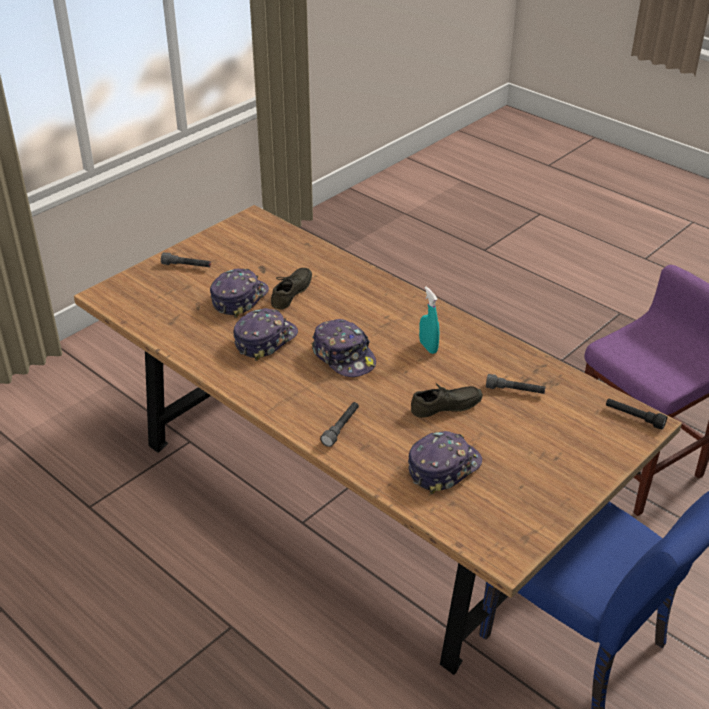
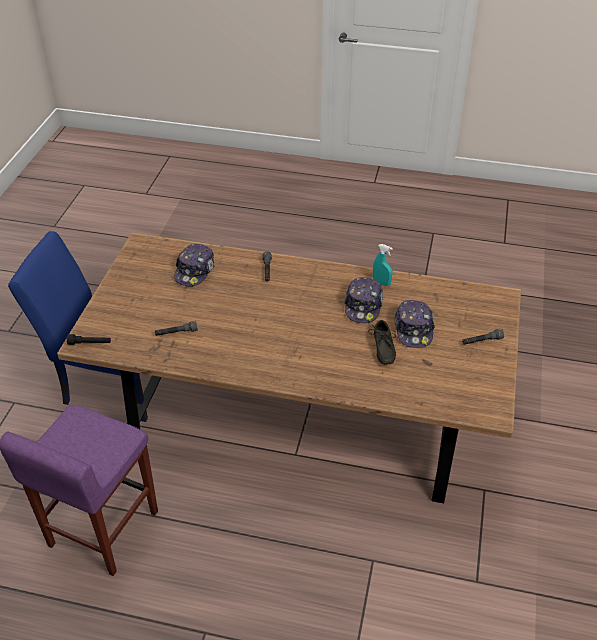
camera: 150 degrees right, 5 degrees up
cap [311,319,376,377] -> none
grey shoe [411,382,483,418] -> none
turquoise spray bottle [419,287,439,354] -> turquoise spray bottle moved to [373,244,393,286]

